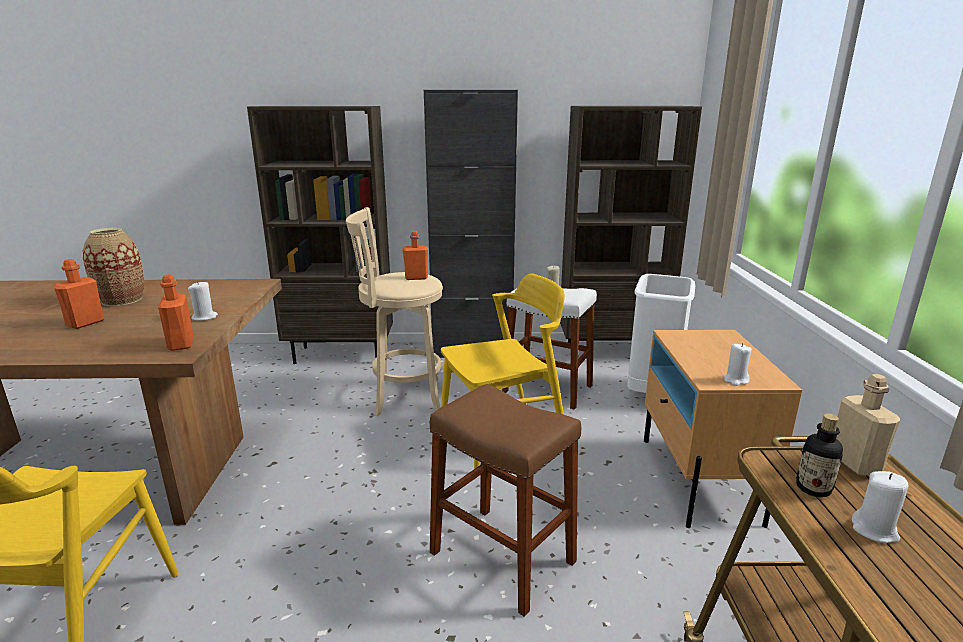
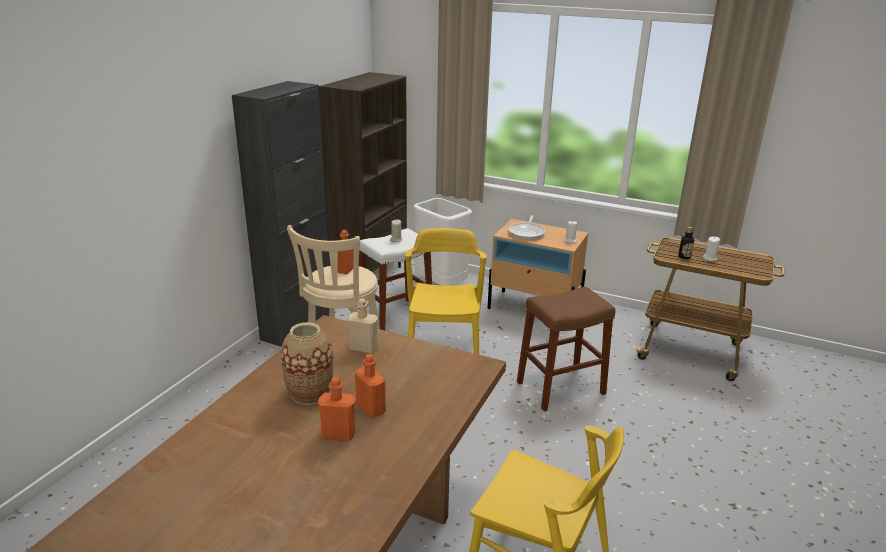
camera: 65 degrees left, 5 degrees up
orange bottle [158,274,194,351] -> orange bottle moved to [318,377,355,441]
white candle [188,282,218,321] -> none
brown bookcase [247,106,393,364] -> none
beige bottle [836,374,900,476] -> beige bottle moved to [348,298,378,354]
none -> frying pan [508,215,546,240]

